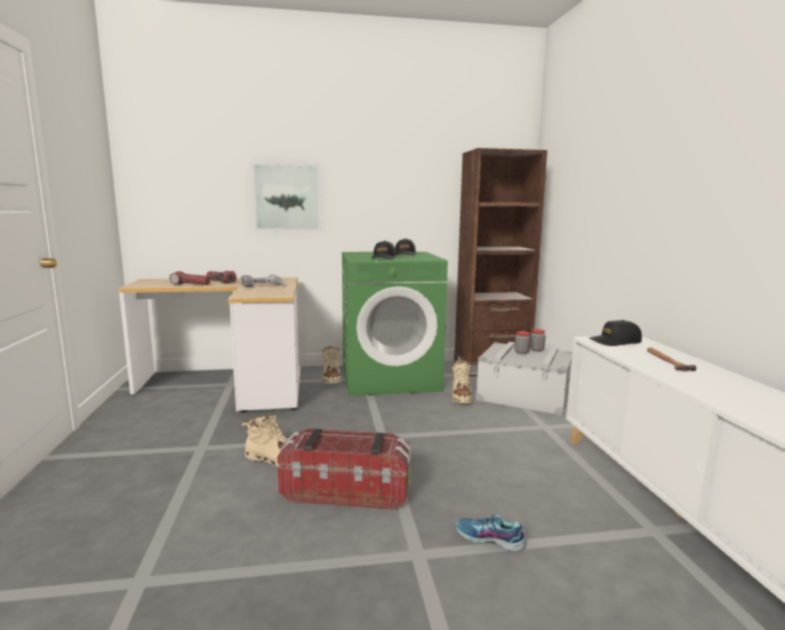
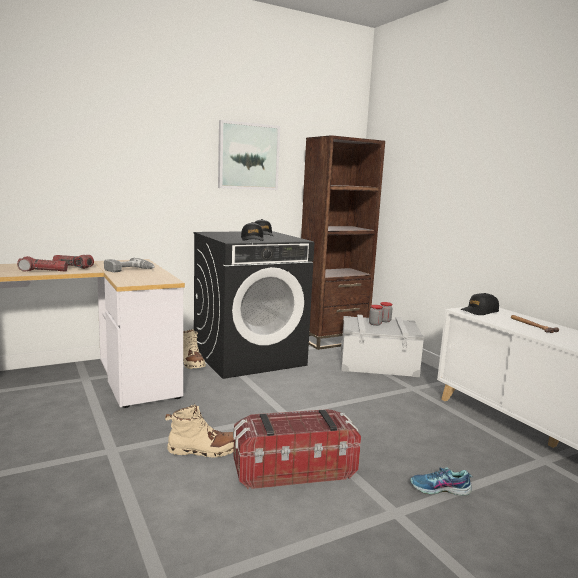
camera: 20 degrees left, 0 degrees up
picture [251,162,321,231] -> picture moved to [218,120,280,190]
green washing machine [342,252,448,396] -> black washing machine [193,231,314,379]
beige boot [452,361,473,403] -> none

